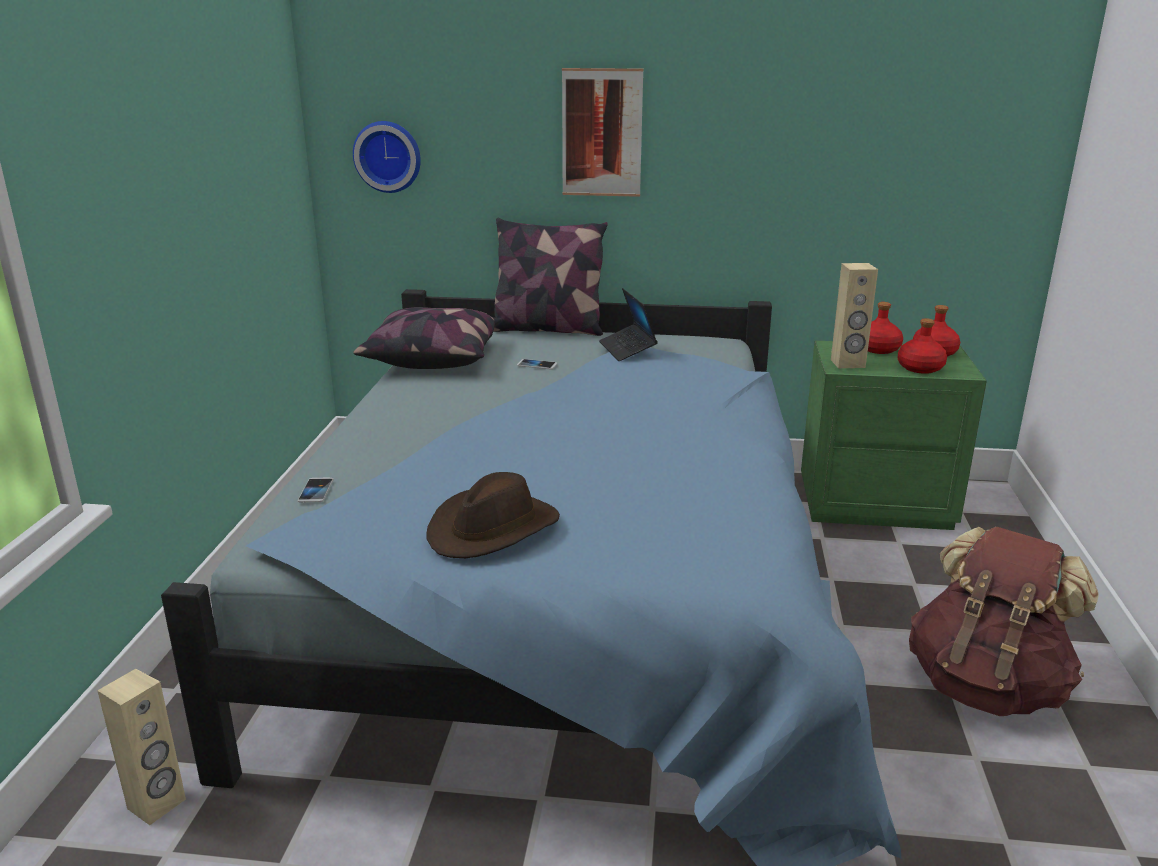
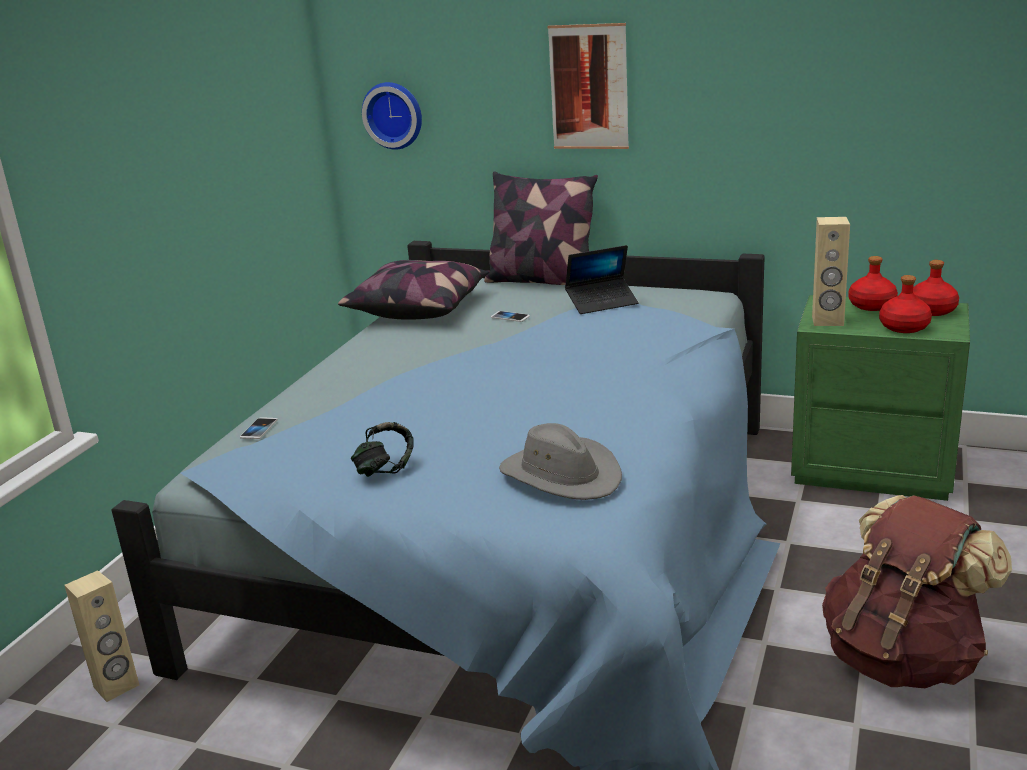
camera: 15 degrees right, 0 degrees up
brown hat [427,472,560,558] -> headphones [351,422,414,477]
laptop [599,288,658,361] -> laptop turned 105 degrees counterclockwise [565,245,639,314]
none -> grey hat [499,423,622,500]

